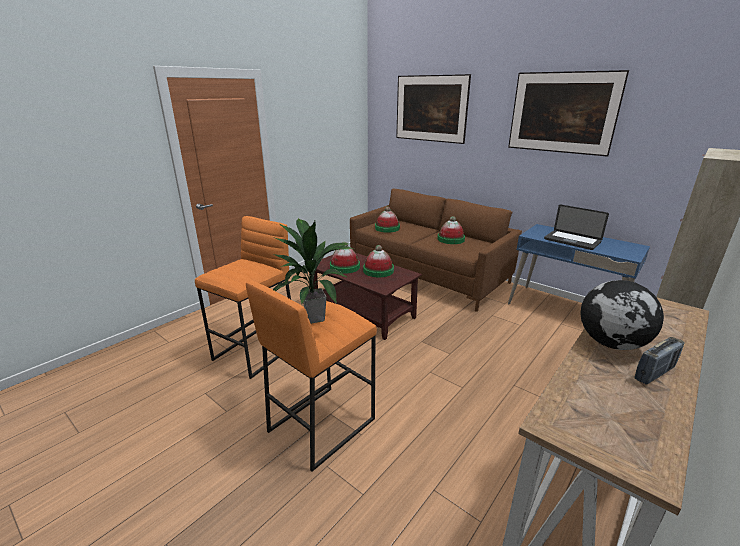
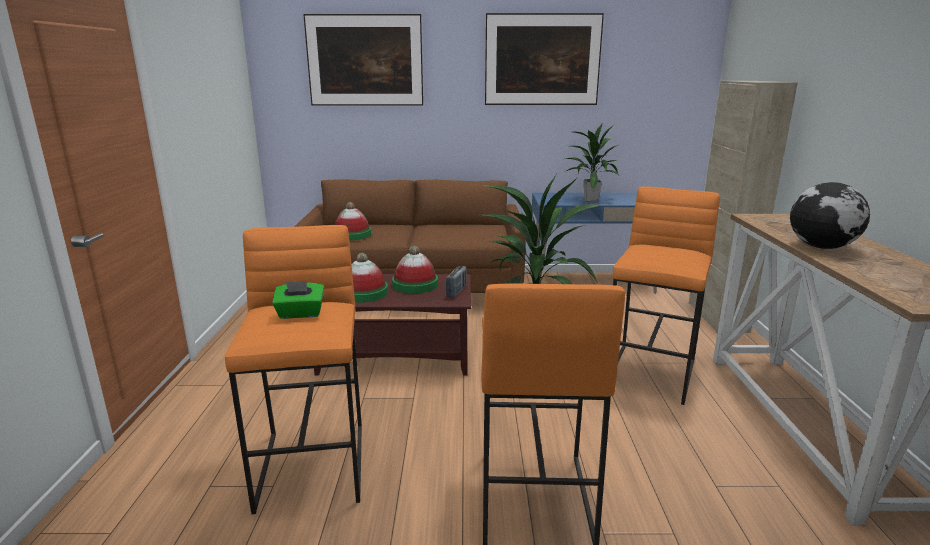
camera: 40 degrees left, 5 degrees down
hat [437,216,465,244] -> none
laptop [544,205,609,250] -> potted plant [566,123,620,202]
radio [635,337,685,385] -> radio moved to [446,266,467,298]
none -> green tissue box [272,281,324,319]
none -> orange stool [613,187,720,405]

